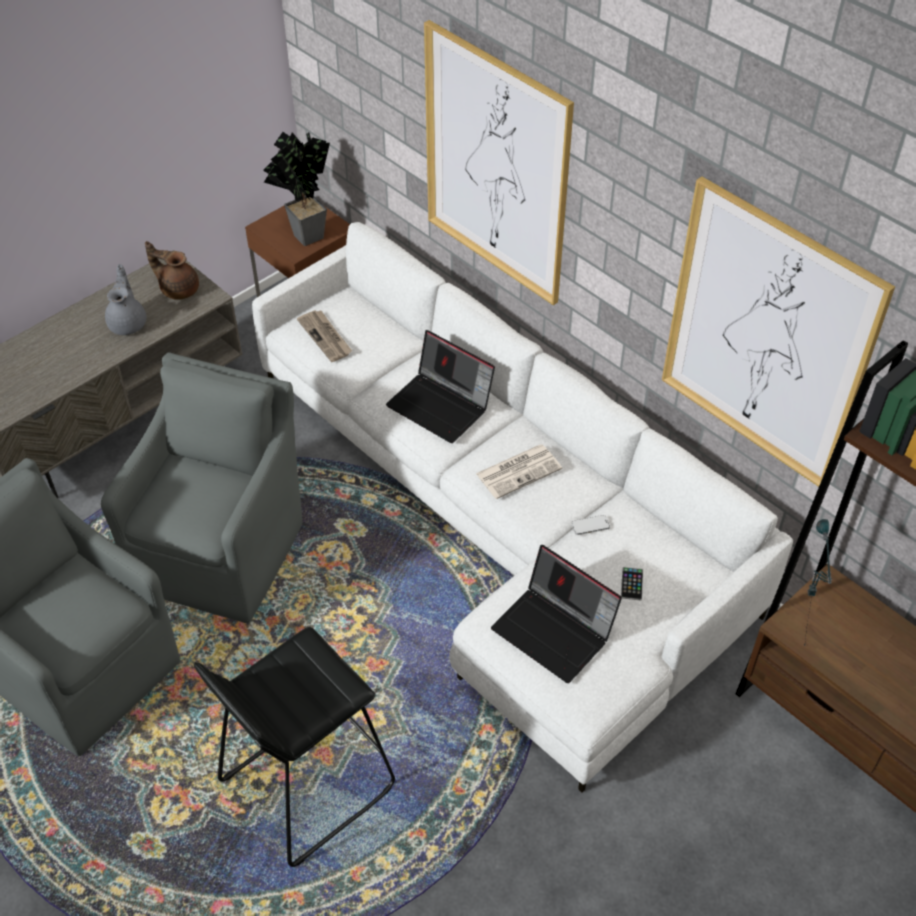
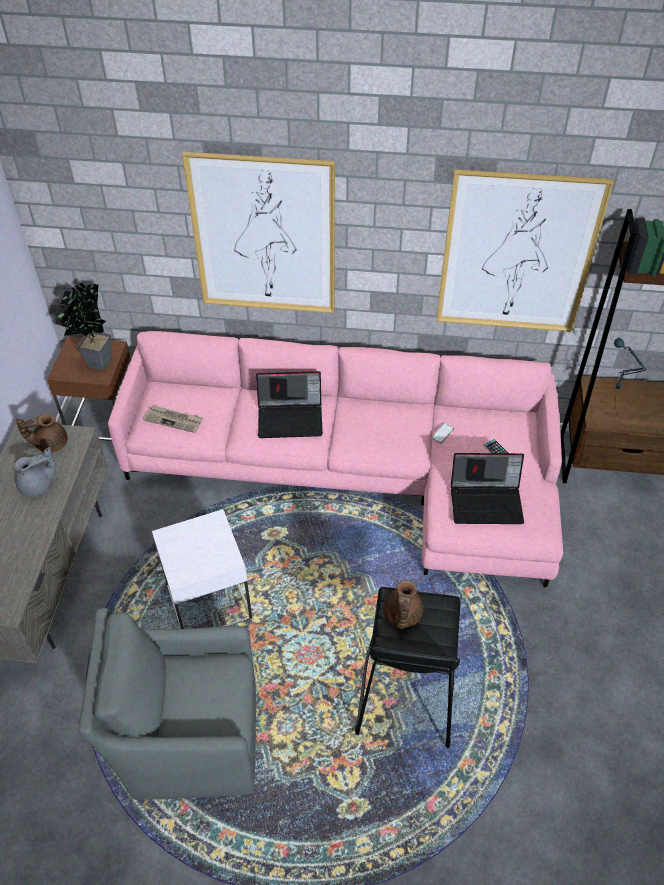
camera: 40 degrees left, 0 degrees up
grey armchair [101,352,302,623] -> white side table [152,509,252,629]
grey teapot [105,264,147,335] -> grey teapot turned 105 degrees clockwise [14,447,56,497]
white sofa [252,222,793,793] -> pink sofa [108,331,563,587]
newspaper [476,445,562,499] -> none
none -> brown teapot [384,580,423,629]

